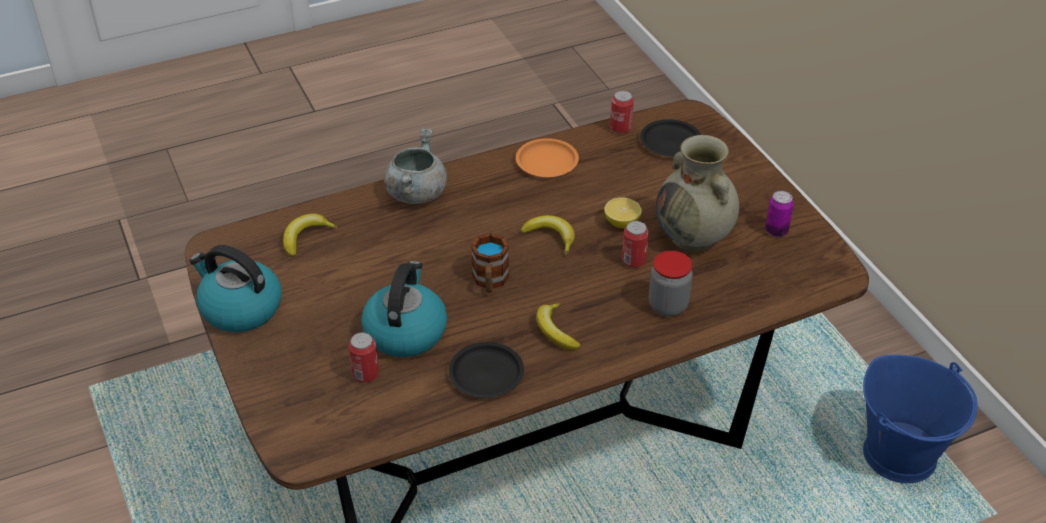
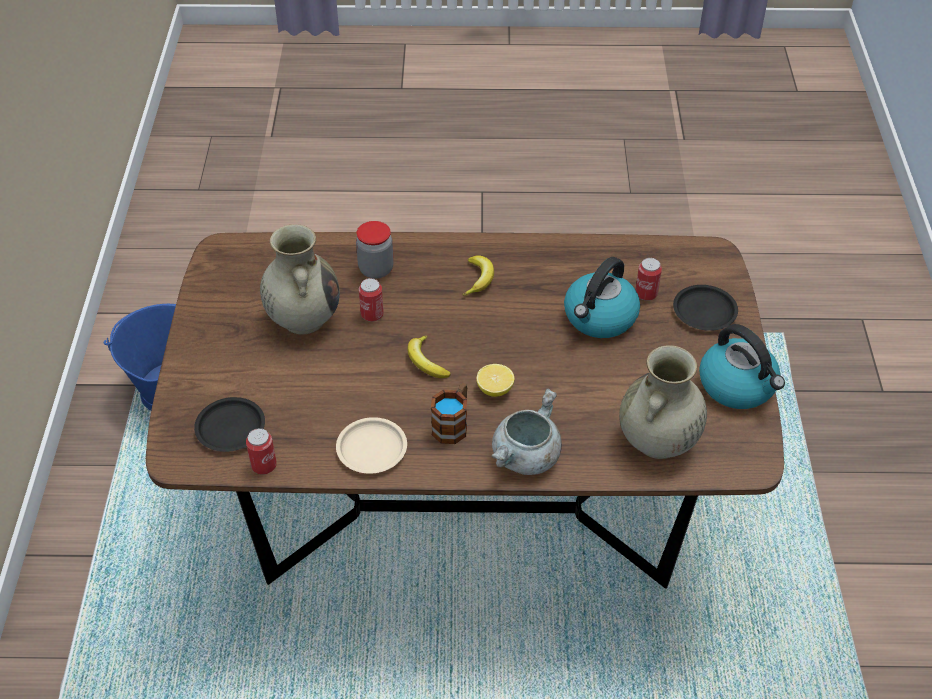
camera: 155 degrees left, 5 degrees up
banana [283,214,338,257] -> beige vase [619,345,707,459]
black plate [449,342,524,398] -> black plate moved to [673,285,738,331]
mug [471,233,509,293] -> mug moved to [431,383,467,444]
orange plate [516,138,579,177] -> beige plate [336,417,407,474]
lemon [604,197,642,228] -> lemon moved to [476,364,514,397]
can [765,191,794,237] -> none

